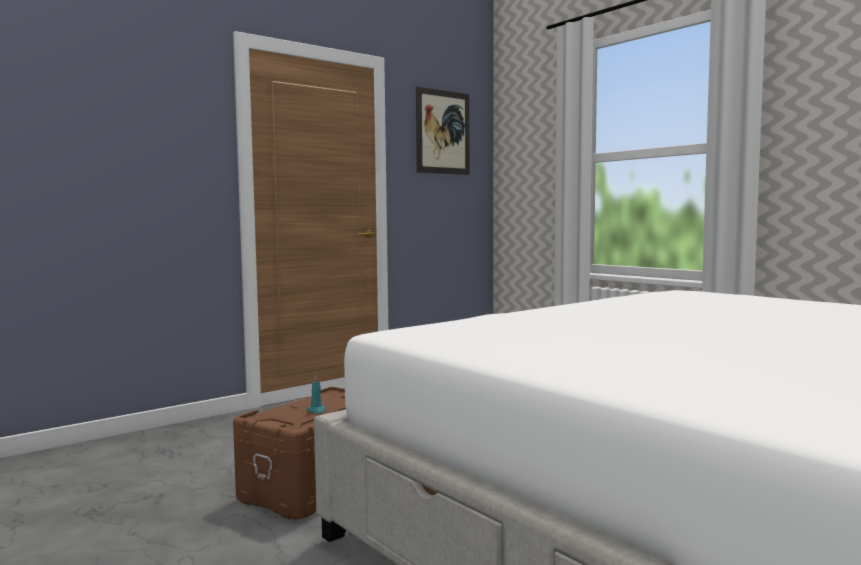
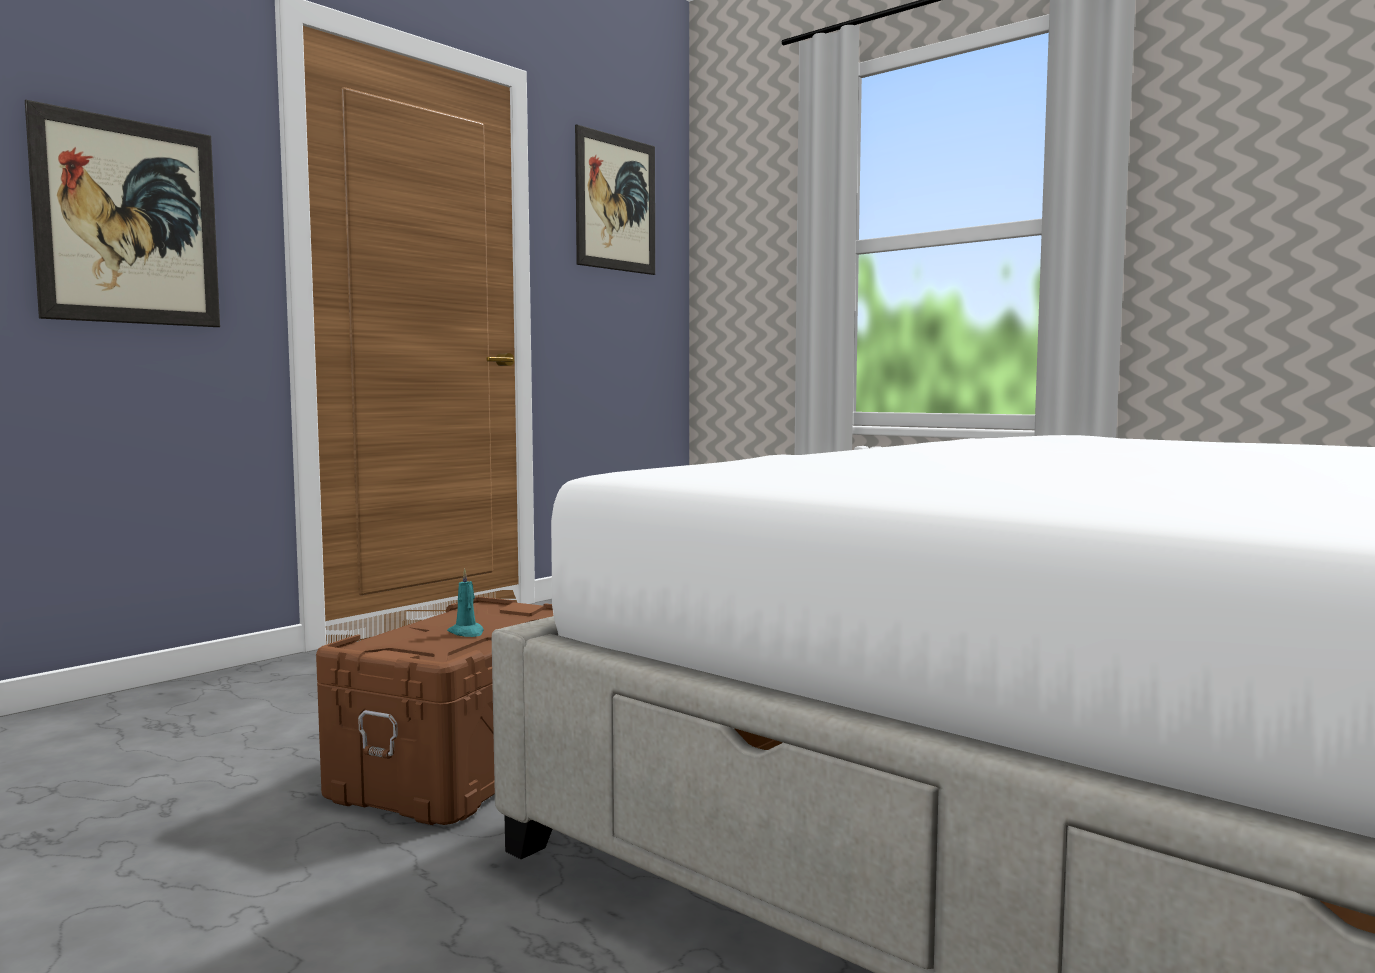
camera: 10 degrees left, 0 degrees up
none -> picture [25,100,220,327]

